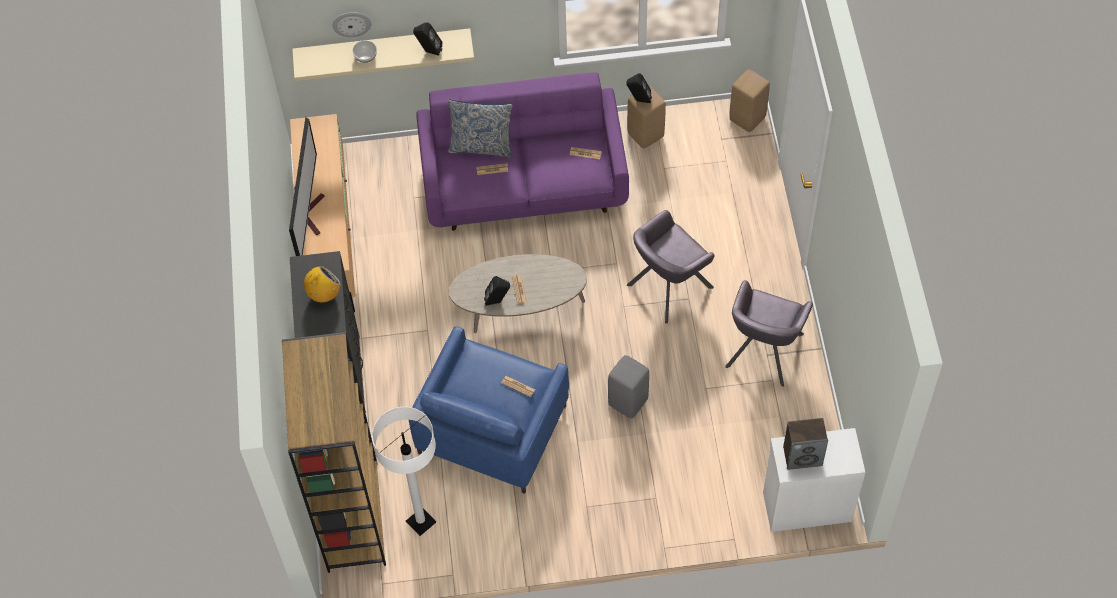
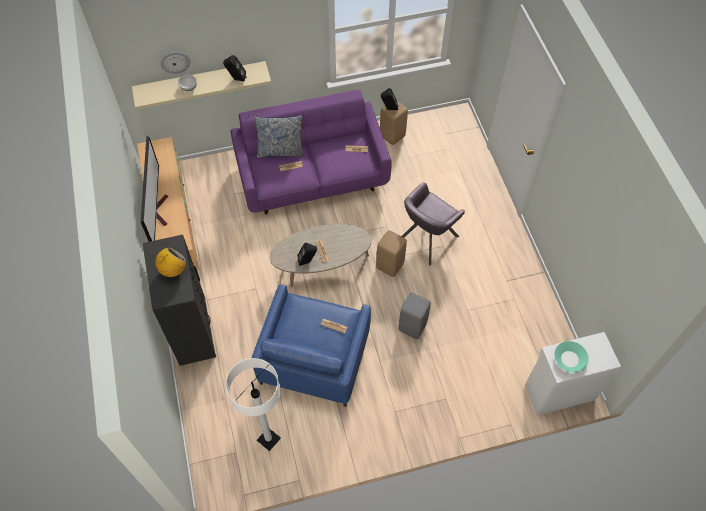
camera: 10 degrees left, 0 degrees up
brown bookcase [282,332,386,573] -> none
grey armchair [725,280,813,387] -> none
beige stool [729,70,770,132] -> beige stool moved to [376,230,407,277]
speaker [783,418,828,470] -> turquoise bowl [554,341,589,373]

